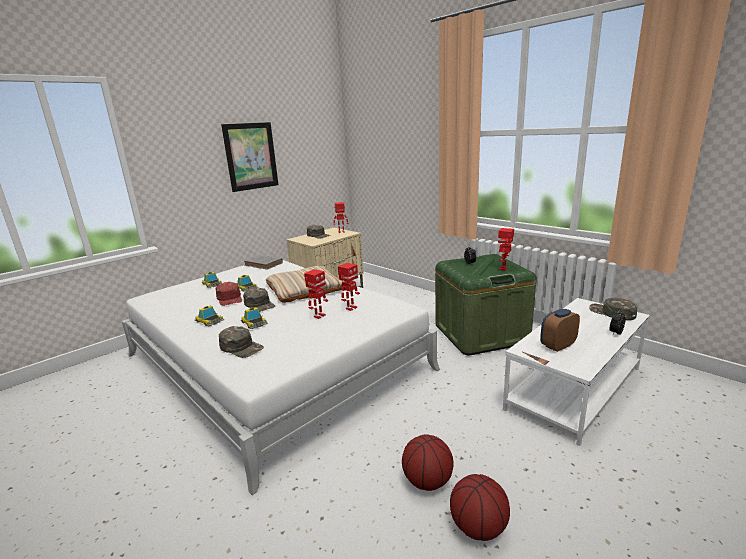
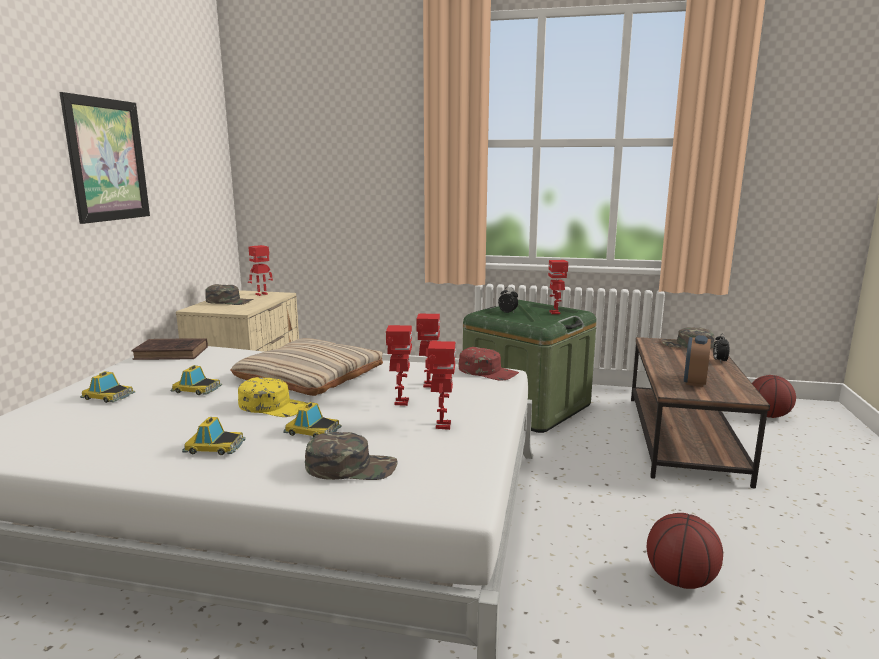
camera: 35 degrees left, 5 degrees down
red cap [215,282,242,306] -> red cap moved to [459,347,519,381]
green cap [243,287,275,312] -> yellow cap [238,377,308,417]
grey book [244,255,283,269] -> brown book [132,338,208,360]
basketball [450,474,510,541] -> basketball moved to [752,375,796,418]
white coffee table [503,298,650,446] -> brown coffee table [631,337,770,489]
none -> toy robot [428,341,456,430]

